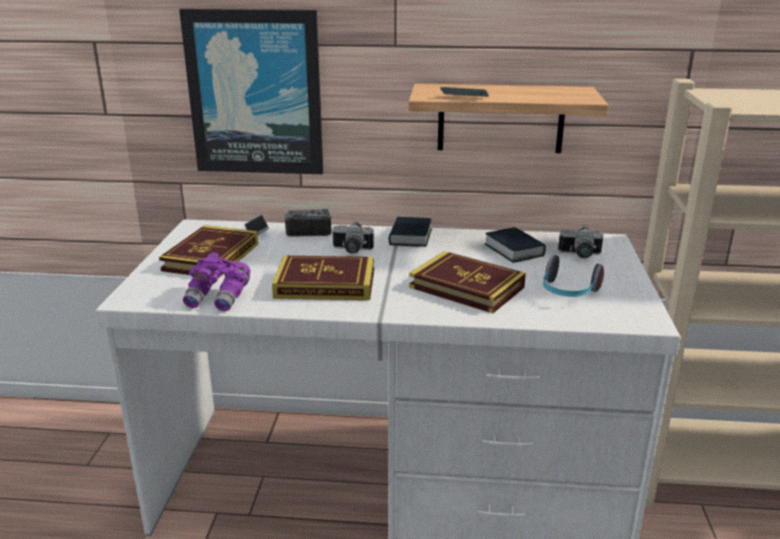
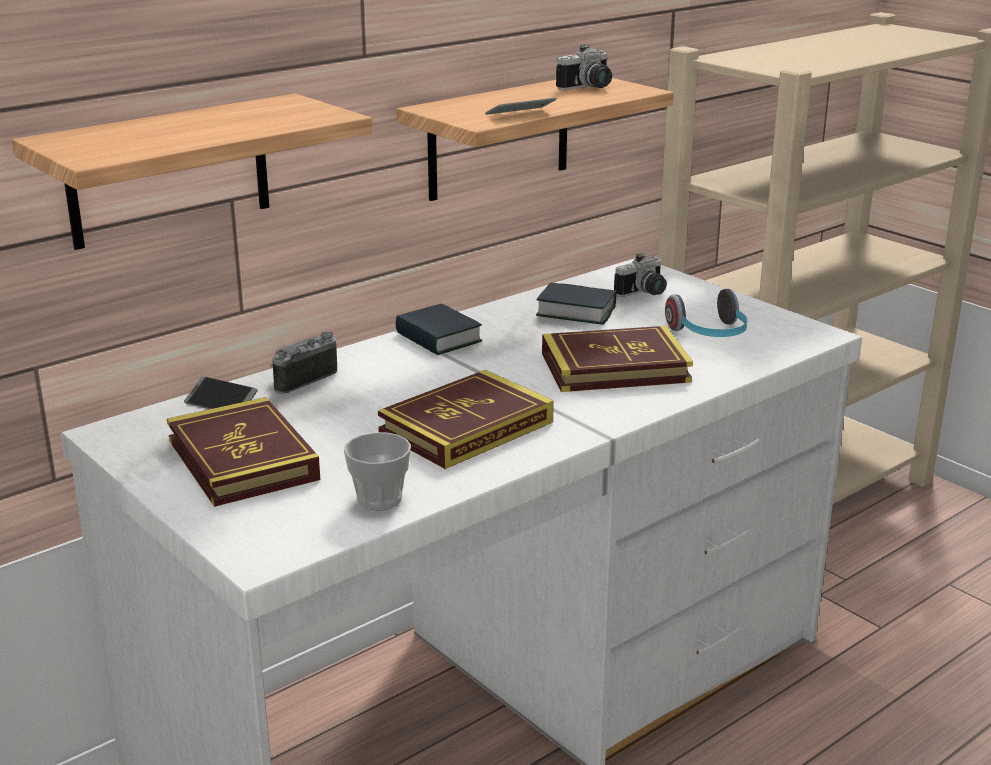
camera: 45 degrees left, 0 degrees up
picture [179,9,323,174] -> shelf [12,93,372,250]
purple binoculars [183,252,251,311] -> cup [344,433,411,510]
camera [333,221,374,254] -> camera moved to [556,45,612,90]

